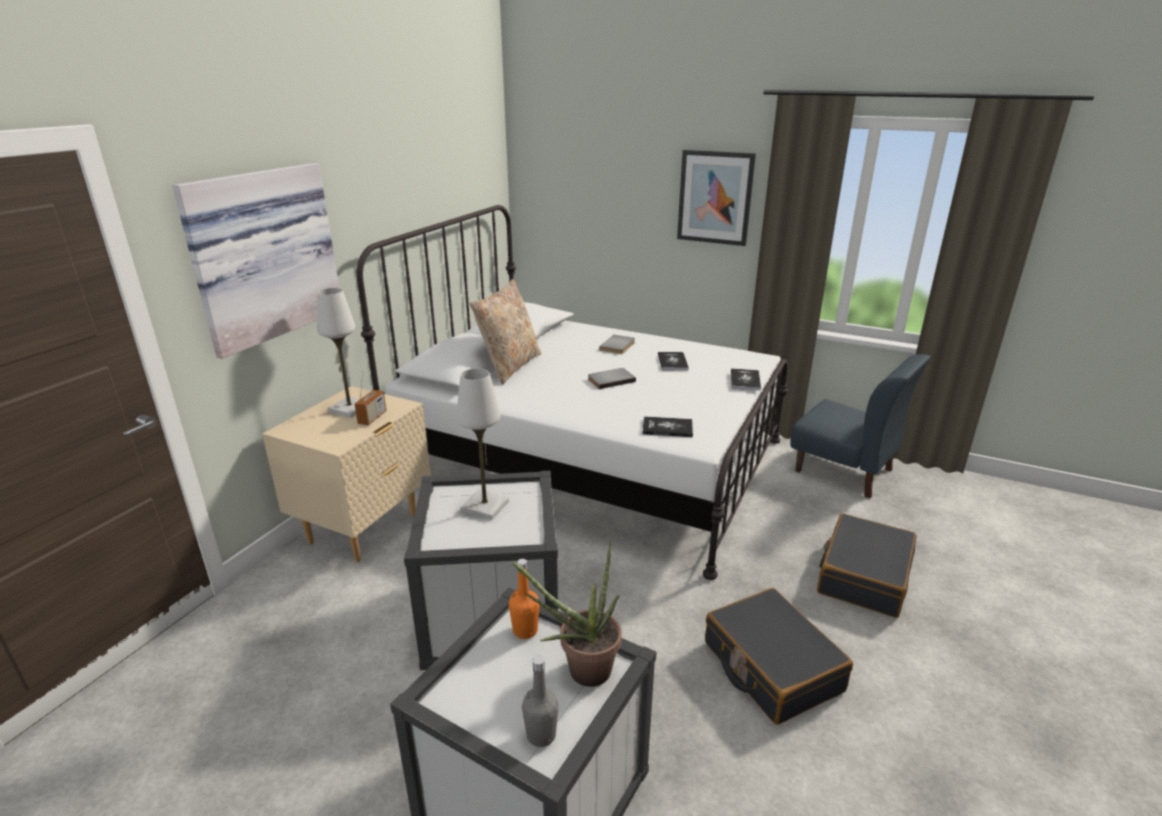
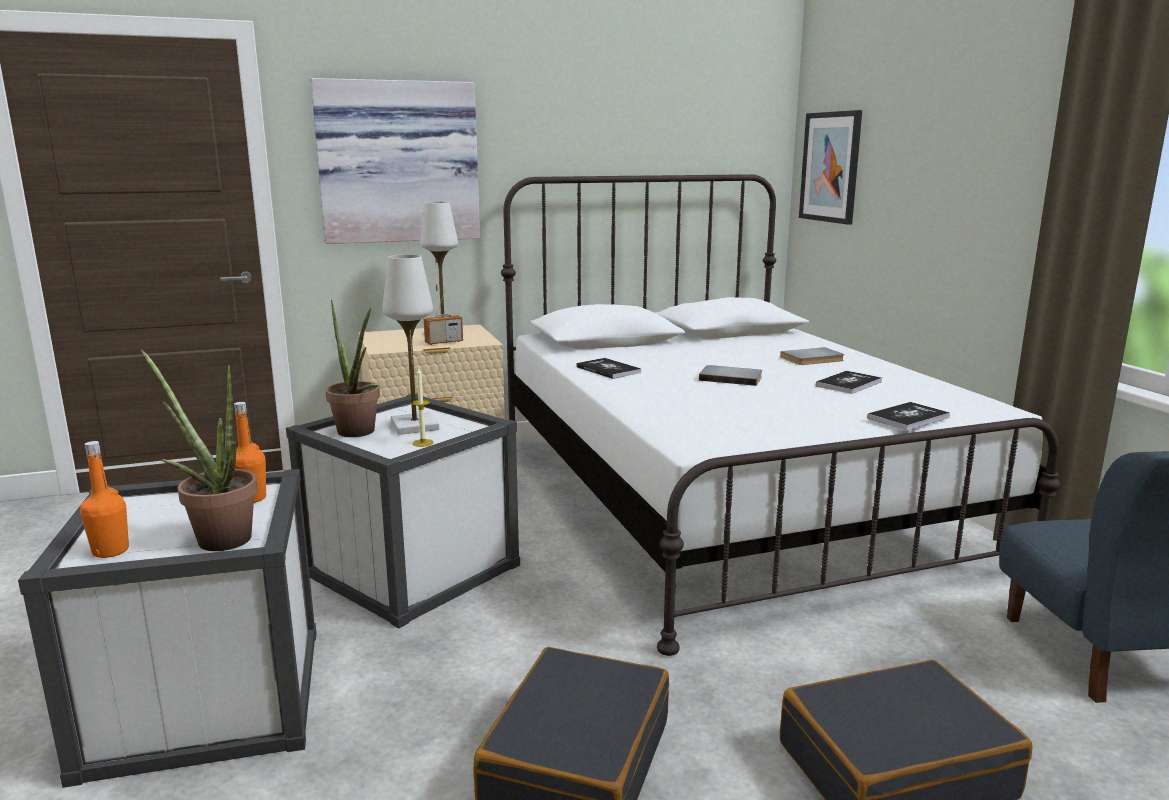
camera: 45 degrees right, 10 degrees down
beige pillow [470,279,541,385] -> none
grey bottle [522,656,559,747] -> orange bottle [80,441,129,558]
book [643,416,693,437] -> book moved to [576,358,641,379]
picture [677,150,756,246] -> picture moved to [799,110,862,225]
none -> potted plant [326,300,380,437]
none -> candle [412,368,434,447]

